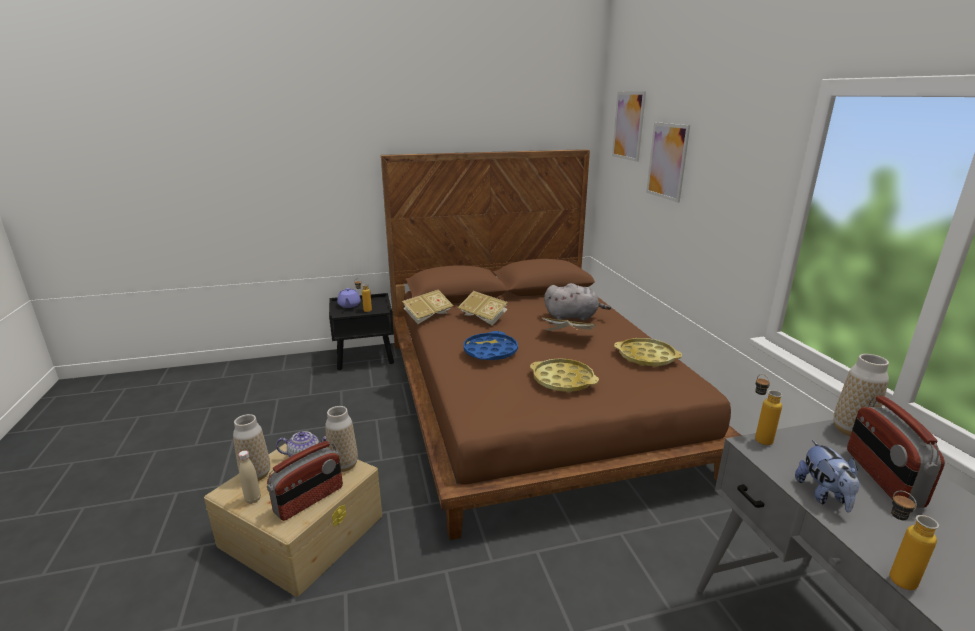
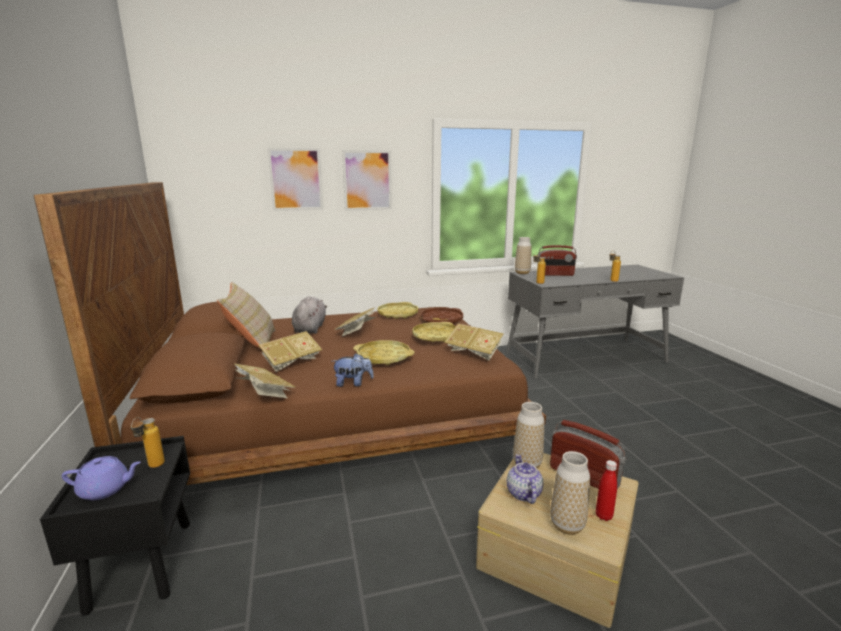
camera: 90 degrees left, 5 degrees down
beige bottle [238,450,261,504] -> red bottle [596,460,617,521]
blue tray [463,331,518,360] -> yellow tray [353,340,415,365]
picture [612,91,646,162] -> picture moved to [342,150,392,211]
plush toy [795,440,860,513] -> plush toy moved to [333,353,374,387]
none -> beige pillow [217,282,275,349]
none -> brown tray [421,308,463,324]
none -> book [444,324,504,360]

